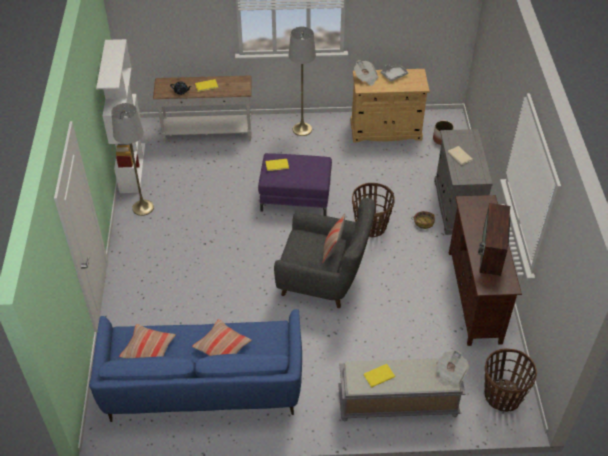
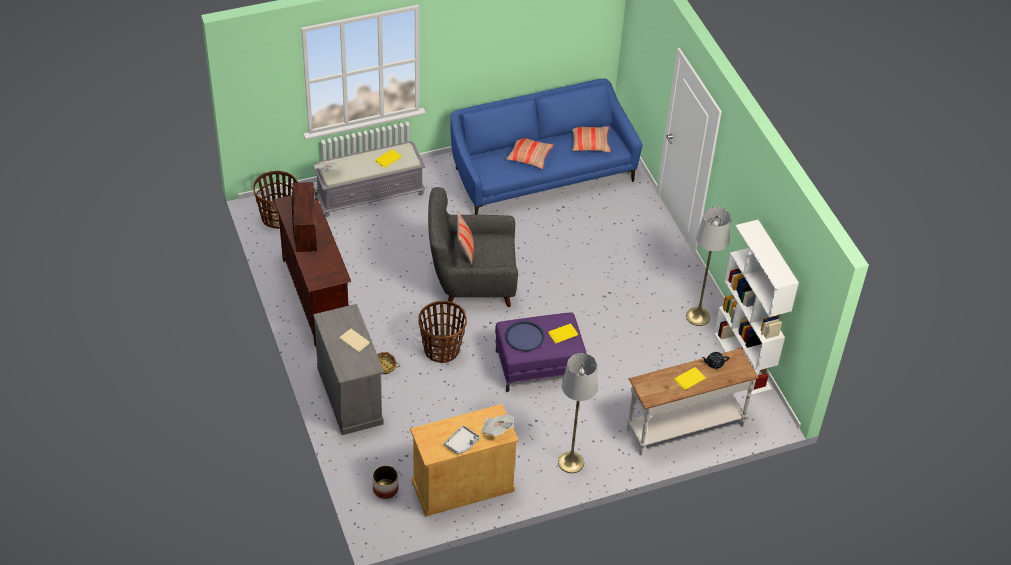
camera: 160 degrees right, 0 degrees up
none -> blue tray [505,321,545,351]

